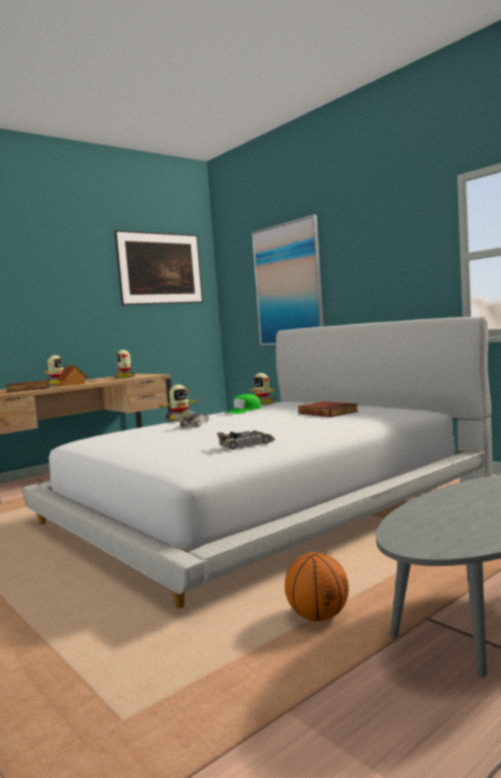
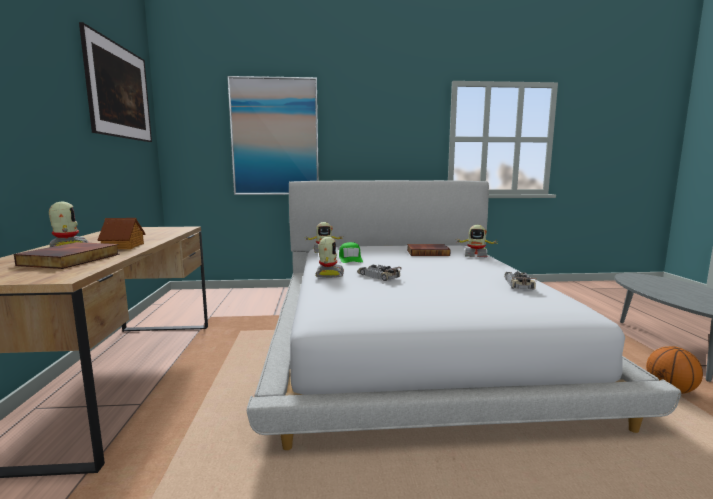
camera: 55 degrees left, 5 degrees up
toy robot [113,350,135,379] -> toy robot moved to [456,225,497,258]

